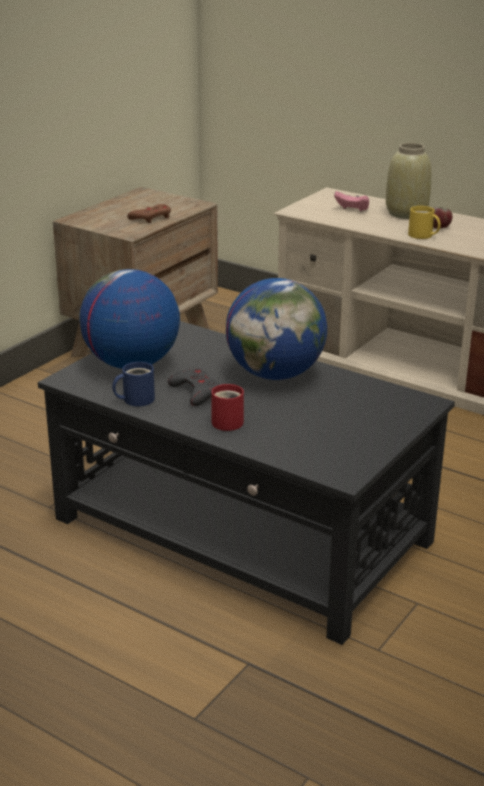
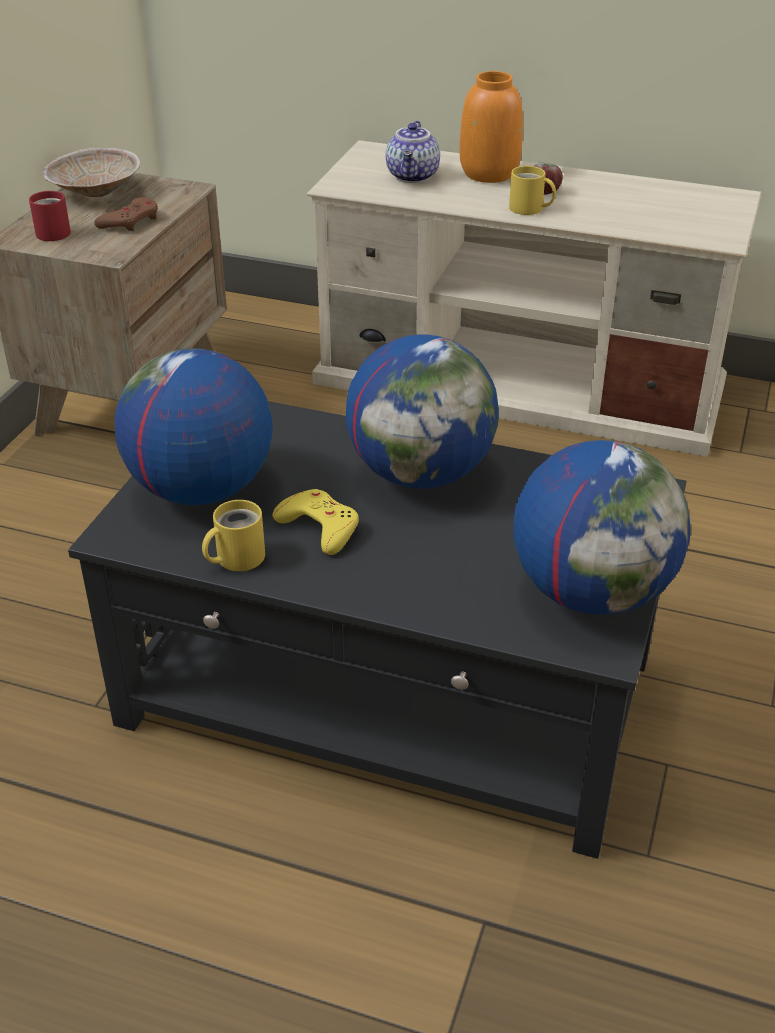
camera: 15 degrees left, 10 degrees up
blue mug [112,362,155,406] -> yellow mug [202,500,265,571]
grey game controller [168,368,219,406] -> yellow game controller [272,489,359,555]
red mug [211,384,244,431] -> red mug moved to [29,191,71,241]
pink game controller [334,191,369,212] -> teapot [386,121,440,183]
beige vase [386,143,431,219] -> orange vase [460,71,523,183]
none -> beige bowl [42,147,140,197]
none -> globe [513,440,691,615]

